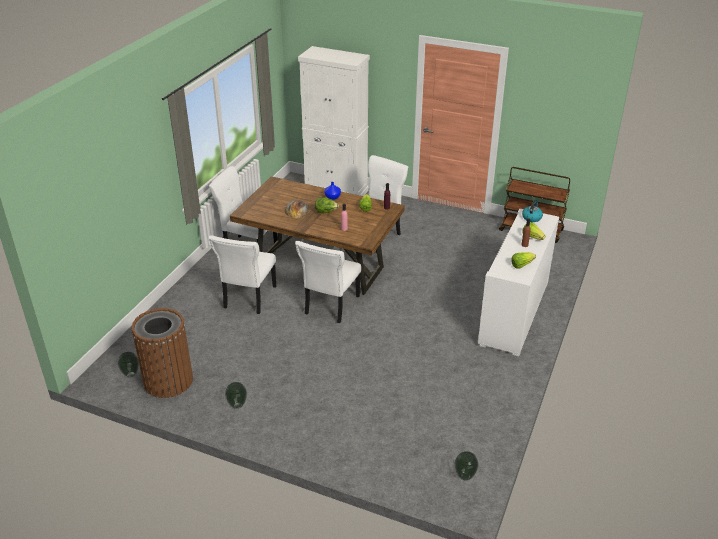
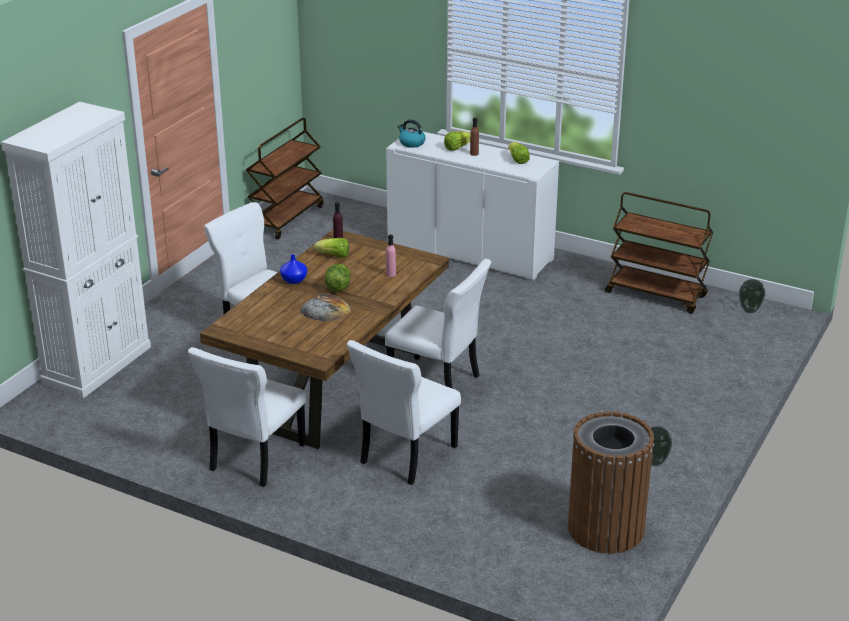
camera: 85 degrees left, 5 degrees down
vase [118,352,139,378] -> none
white chair [209,235,276,314] -> white chair turned 105 degrees clockwise [347,340,461,485]
none -> brown cart [605,192,713,314]

